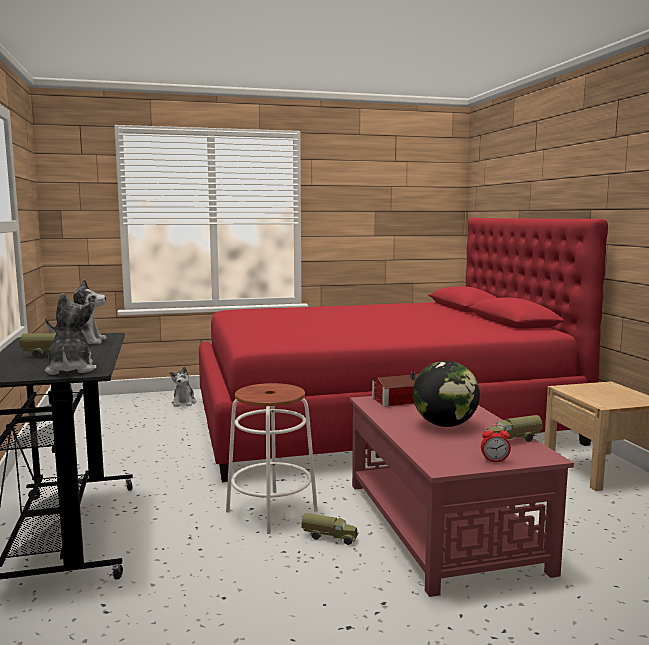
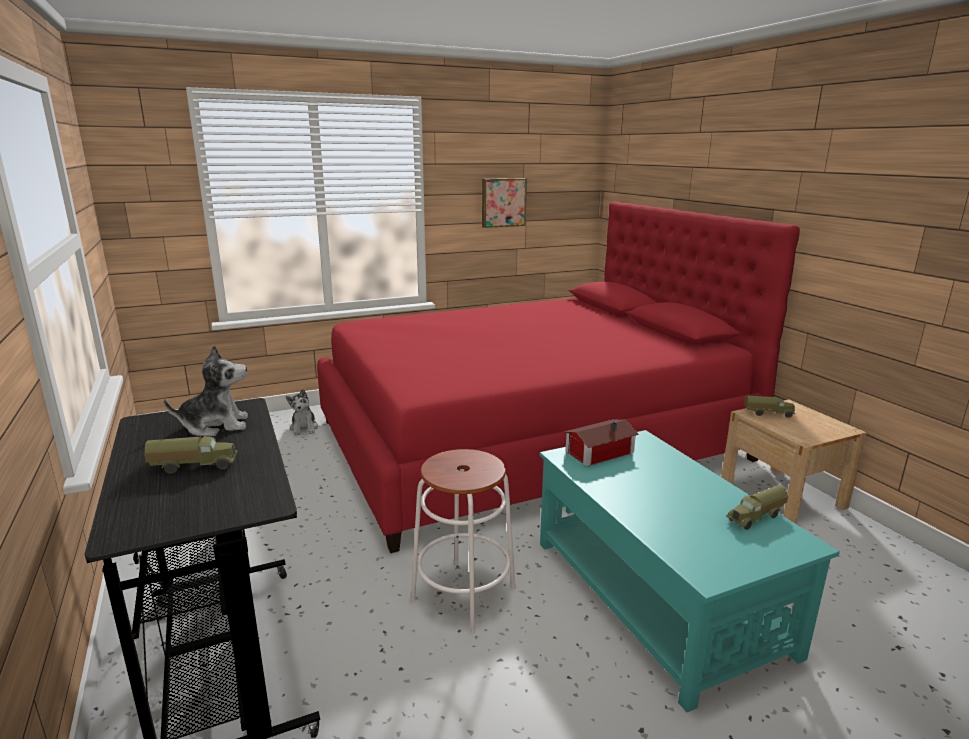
camera: 10 degrees left, 10 degrees up
plush toy [45,293,97,375] -> none
toy truck [302,513,359,545] -> toy truck moved to [744,396,796,418]
red coffee table [350,396,574,597] -> turquoise coffee table [540,430,840,712]
globe [413,361,480,427] -> none
alarm clock [481,424,511,462] -> none
none -> picture [482,178,527,228]

